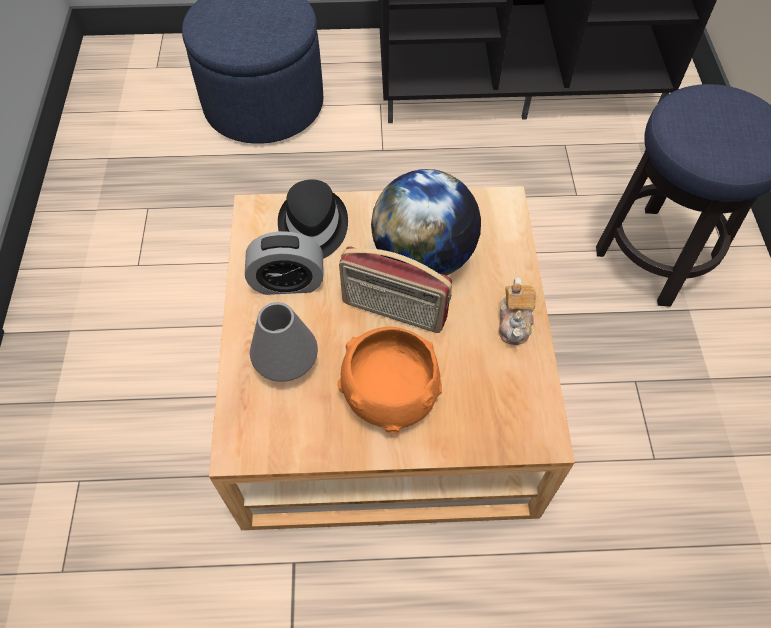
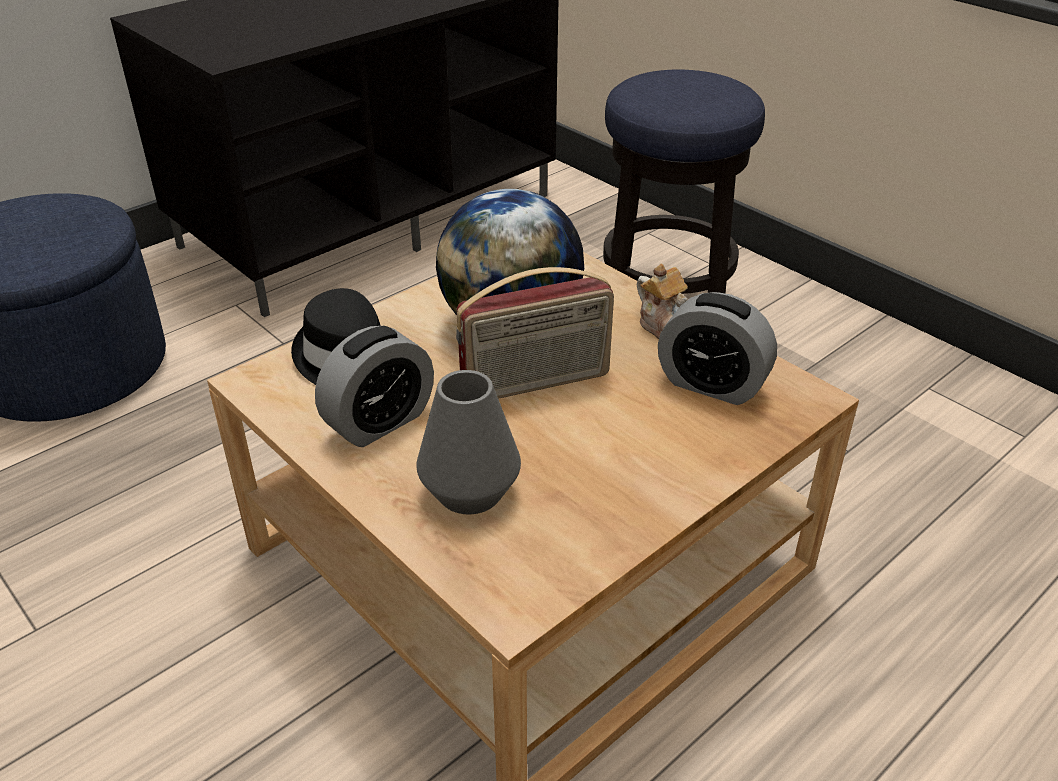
camera: 40 degrees left, 20 degrees down
orange bowl [337,327,442,434] -> none
none -> alarm clock [658,292,777,405]

